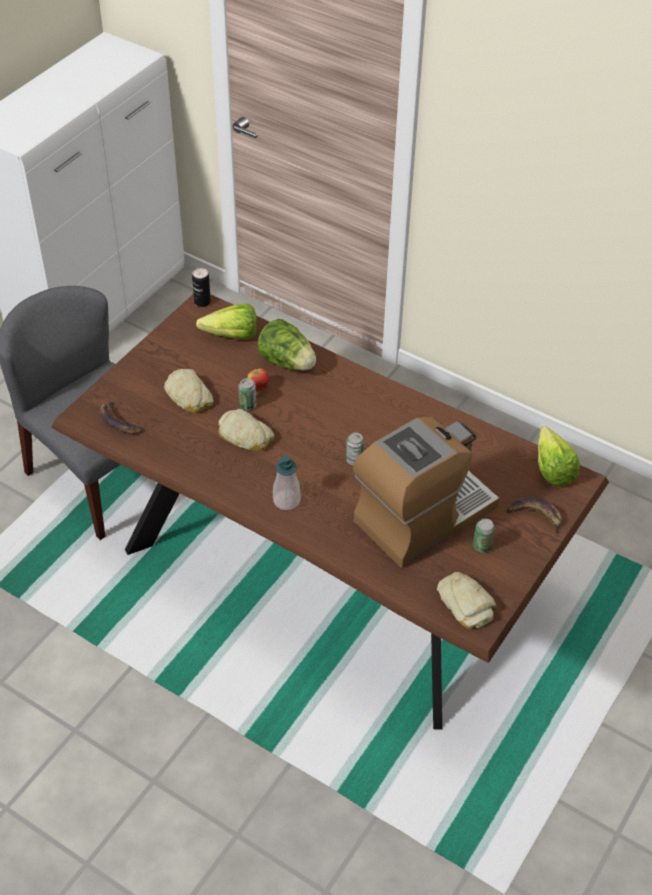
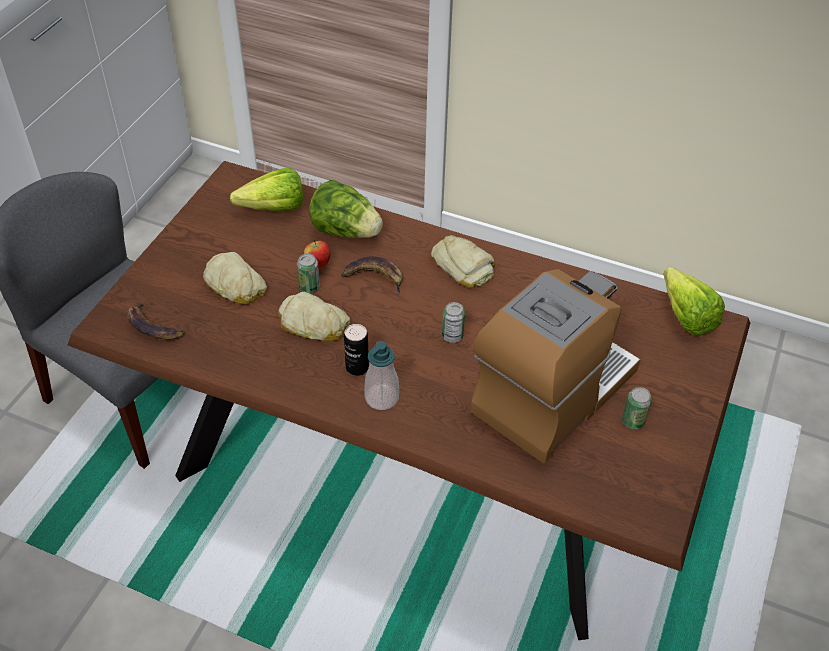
camera: 10 degrees left, 0 degrees up
can [192,268,211,307] -> can moved to [344,324,369,376]
bread [437,572,496,629] -> bread moved to [431,235,495,288]
banana [506,497,562,537] -> banana moved to [341,256,403,296]

